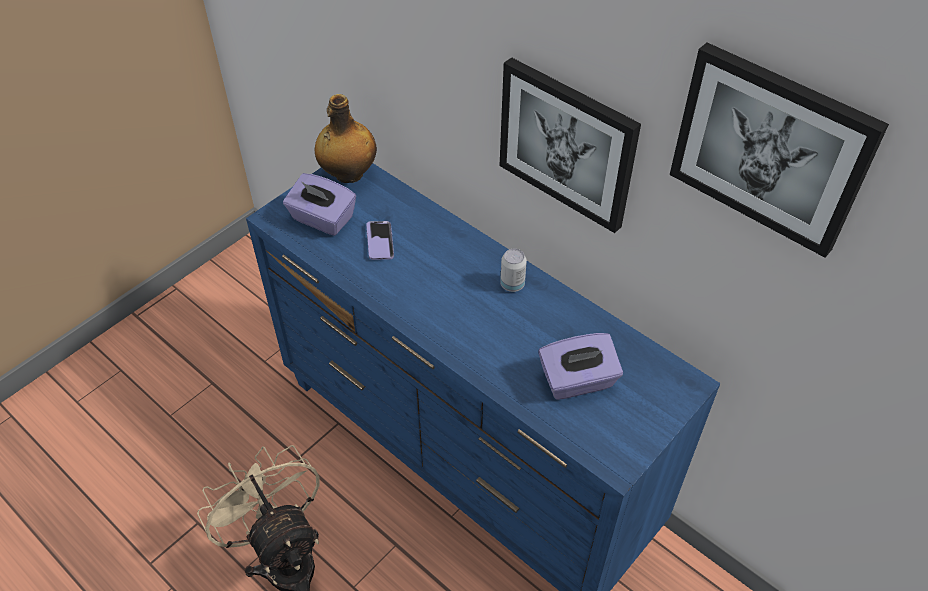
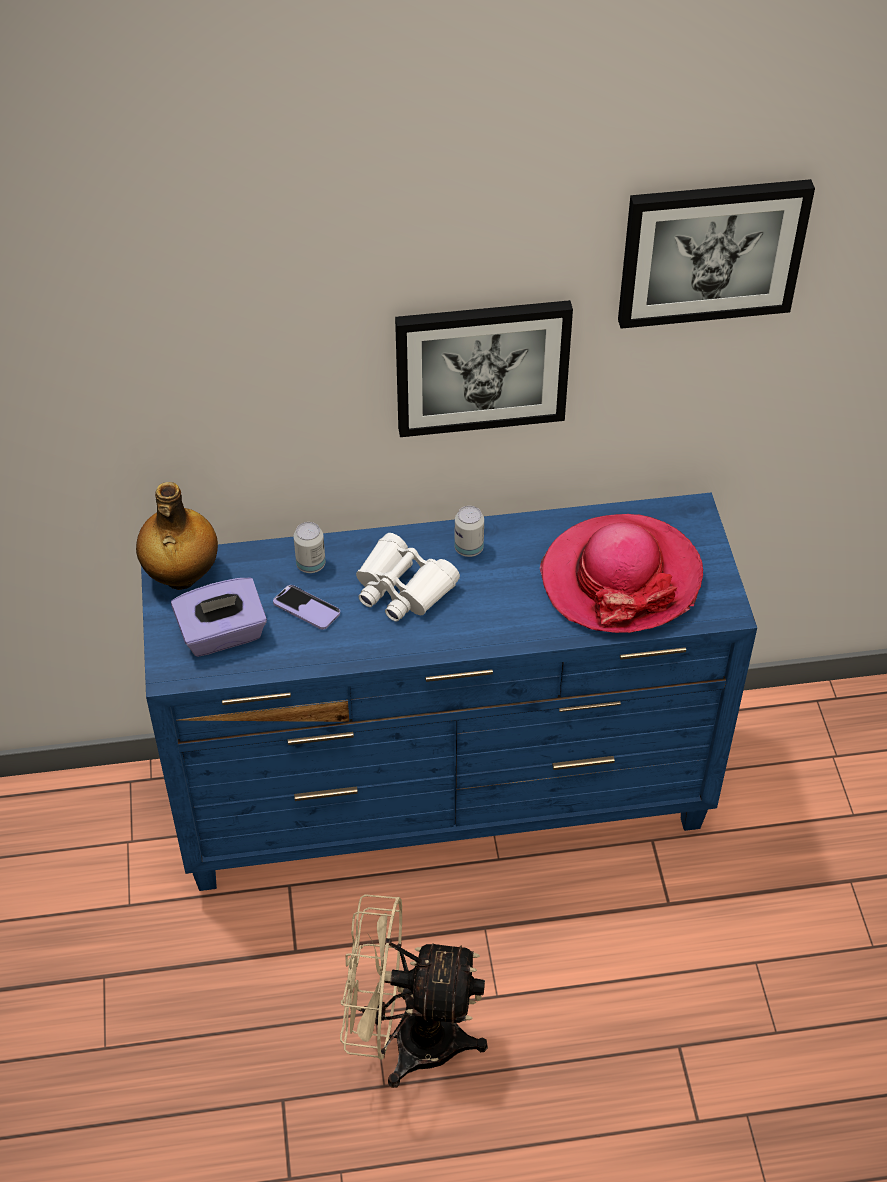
camera: 50 degrees left, 0 degrees up
purple tissue box [538,333,623,400] -> hat [540,514,703,633]
none -> can [293,522,326,573]
none -> white binoculars [356,533,460,622]

